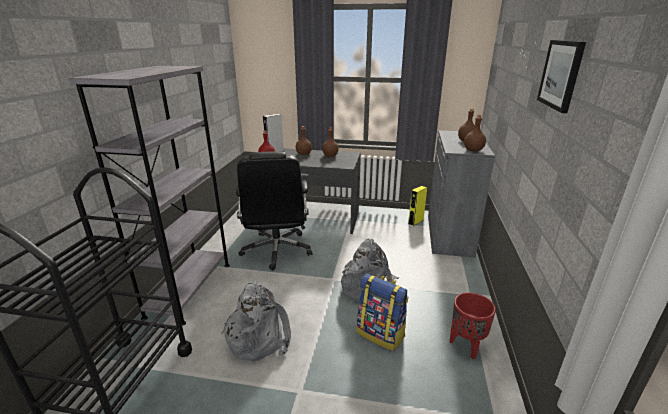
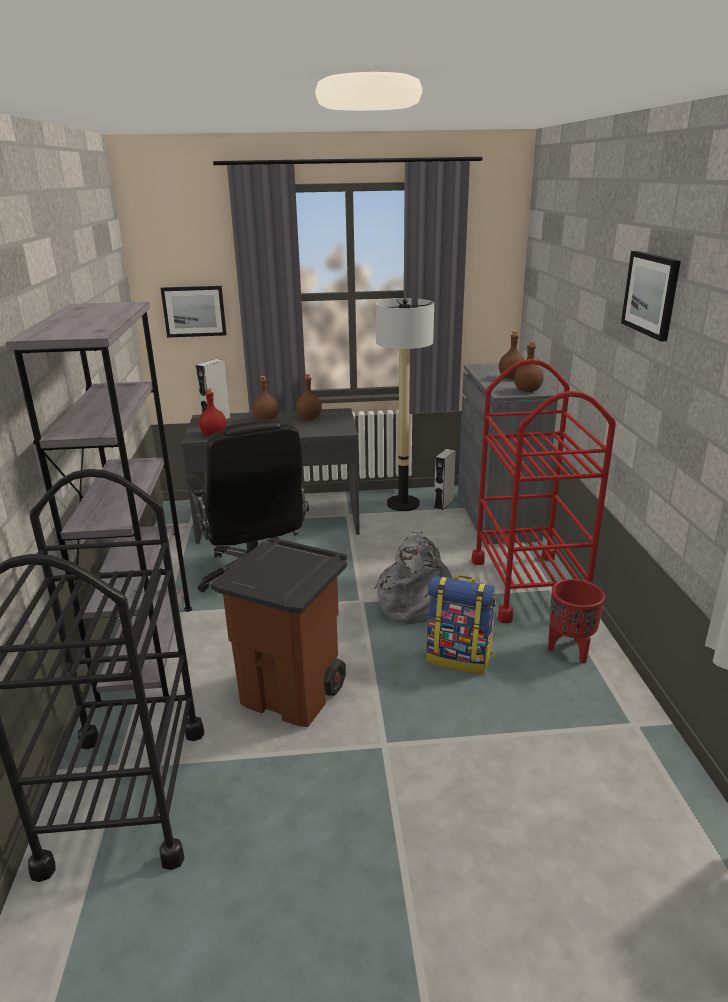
camera: 15 degrees left, 0 degrees up
grey backpack [221,281,291,361] -> brown trash can [210,538,347,727]
yellow speaker [408,186,427,226] -> grey speaker [434,449,456,510]
none -> picture [161,286,227,338]
none -> floor lamp [376,298,434,511]
none -> red cart [471,359,616,624]

